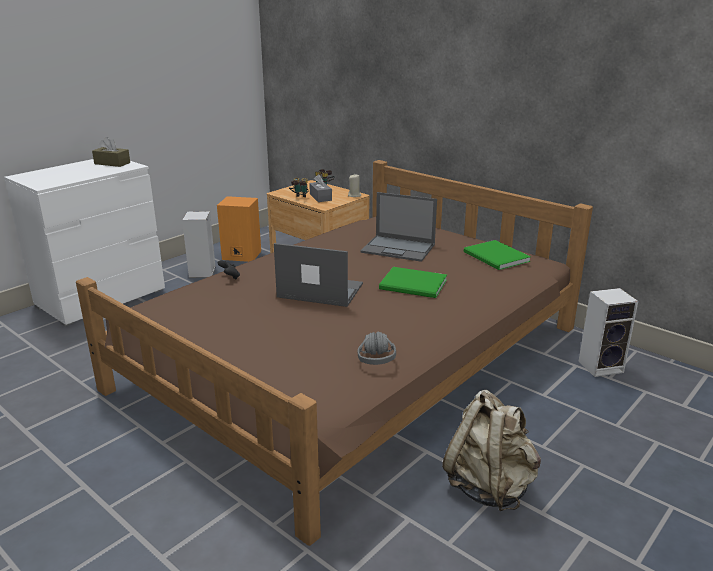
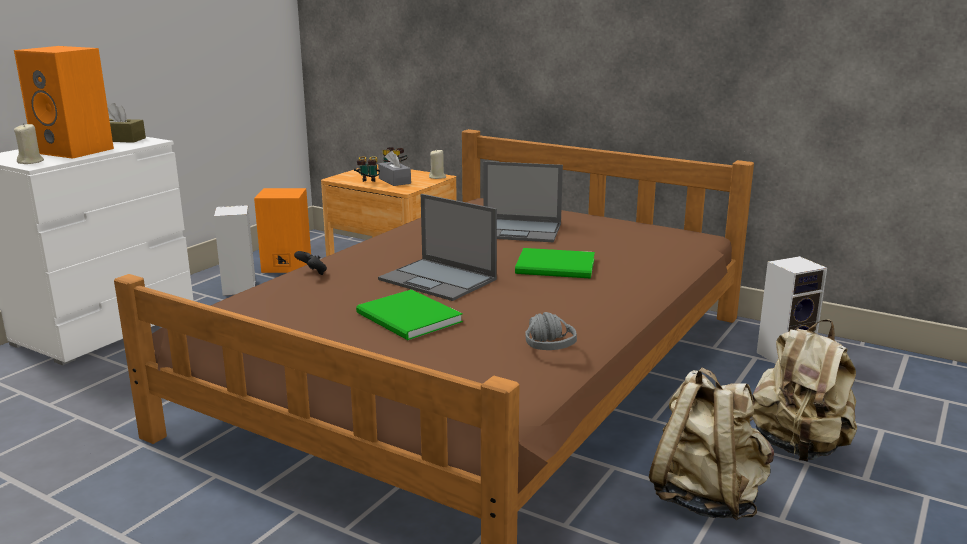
camera: 10 degrees left, 5 degrees down
laptop [274,243,363,307] -> laptop turned 150 degrees counterclockwise [378,194,497,301]
green book [464,240,531,270] -> green book moved to [356,289,463,340]
none -> orange speaker [14,46,114,159]
none -> beige candle [14,123,44,164]
none -> beige backpack [752,319,857,462]

